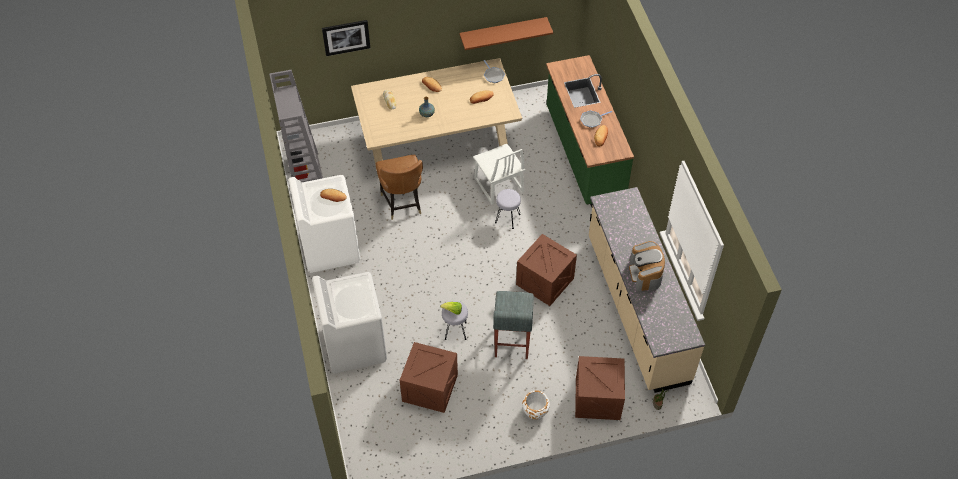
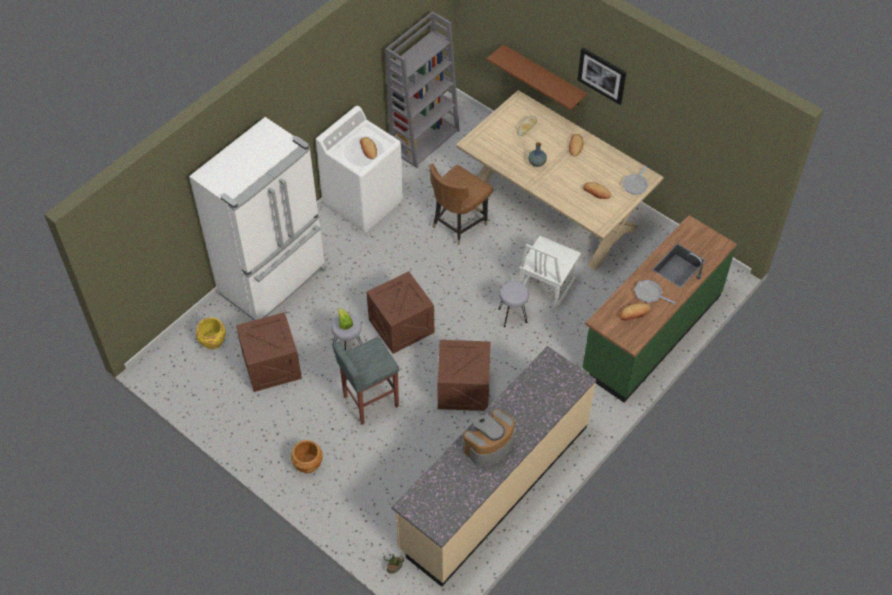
camera: 55 degrees right, 0 degrees up
white washing machine [312,272,387,374] -> white fridge [189,117,326,320]
picture [322,20,370,56] -> picture moved to [578,47,626,105]
brown shelf [459,17,553,50] -> brown shelf moved to [487,44,587,110]
white planter [522,390,550,419] -> brown planter [291,440,323,473]
crate [575,356,625,420] -> crate moved to [366,271,434,354]
none -> yellow planter [196,317,226,349]

